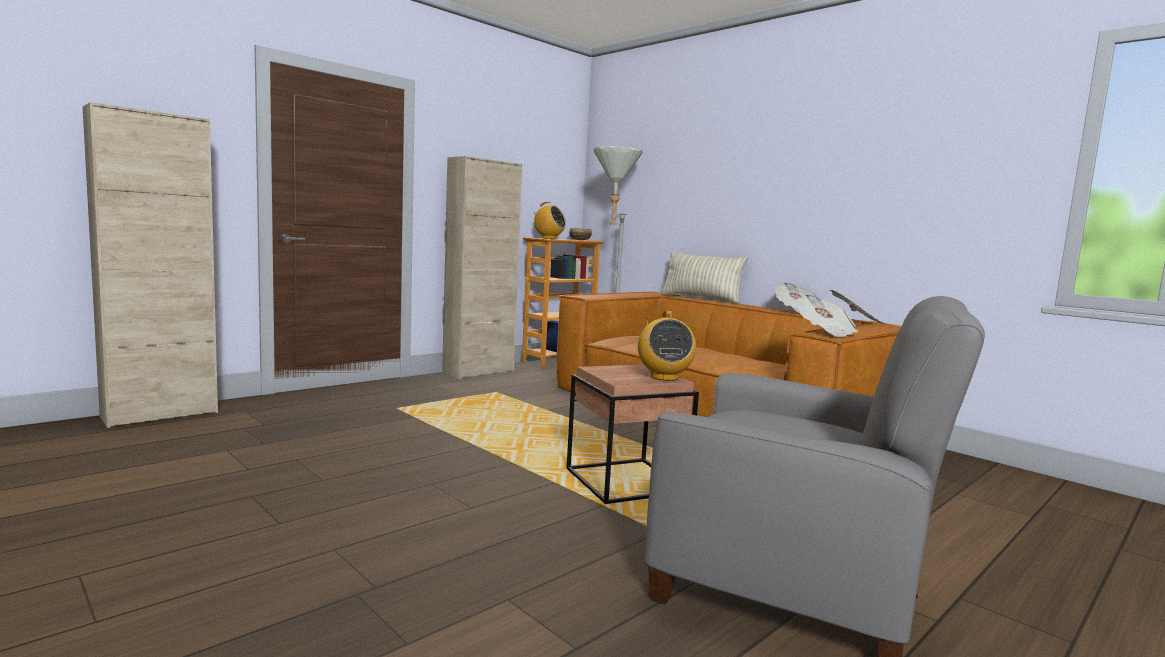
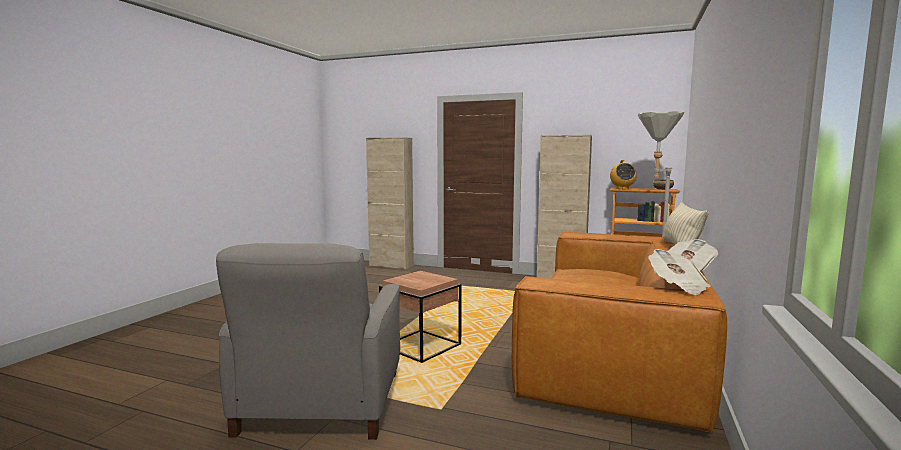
camera: 65 degrees right, 0 degrees up
radio [638,311,696,381] -> none
newspaper [796,294,858,337] -> none

